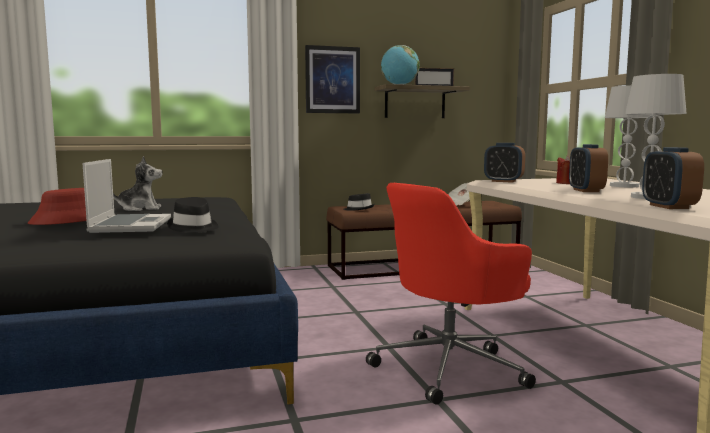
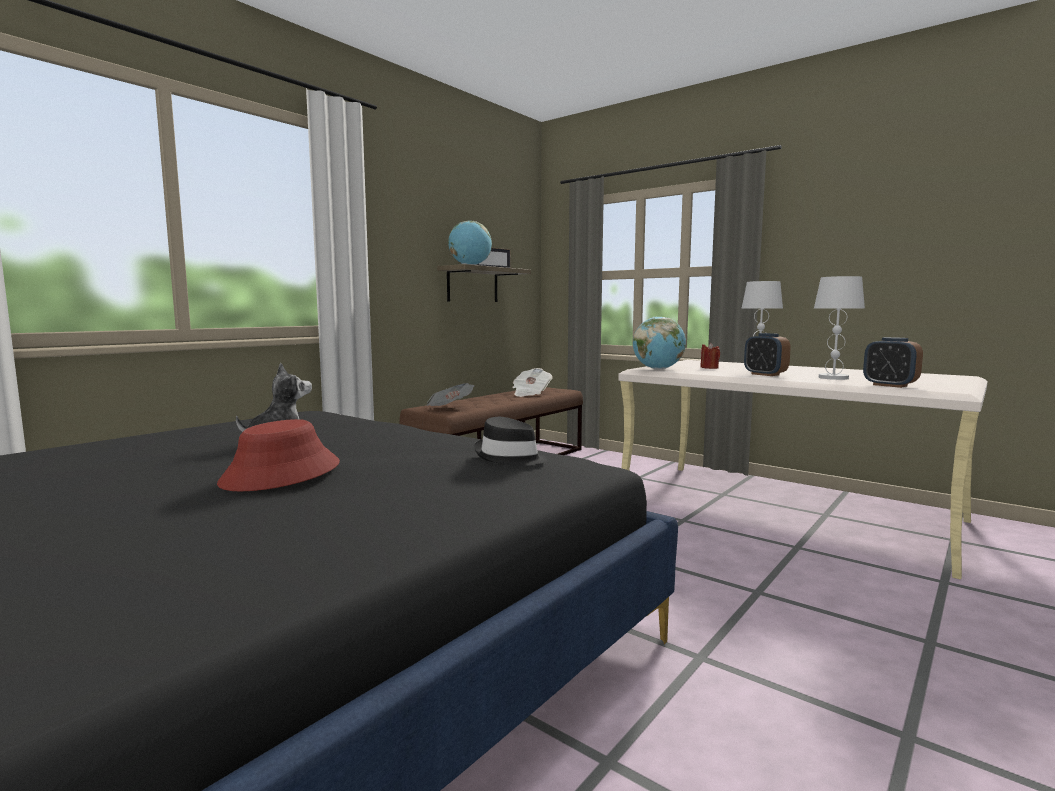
camera: 35 degrees left, 0 degrees up
laptop [83,159,171,233] -> none
picture [305,45,360,113] -> none
black hat [344,193,375,211] -> newspaper [426,383,474,406]
red office chair [366,183,536,405] -> none
alarm clock [484,143,525,183] -> globe [633,317,686,369]

